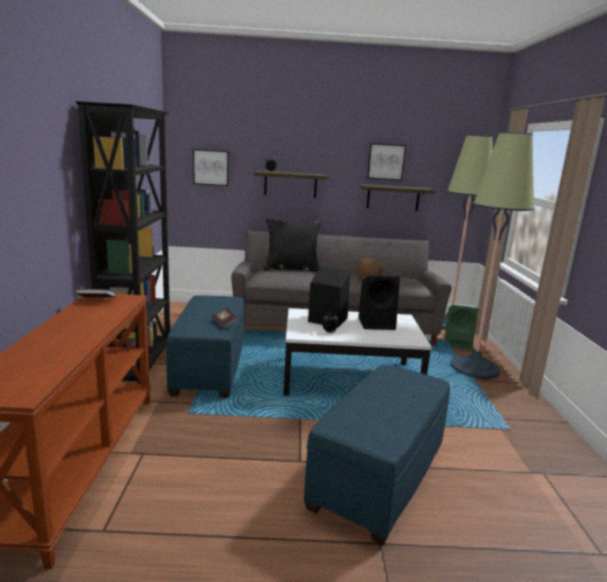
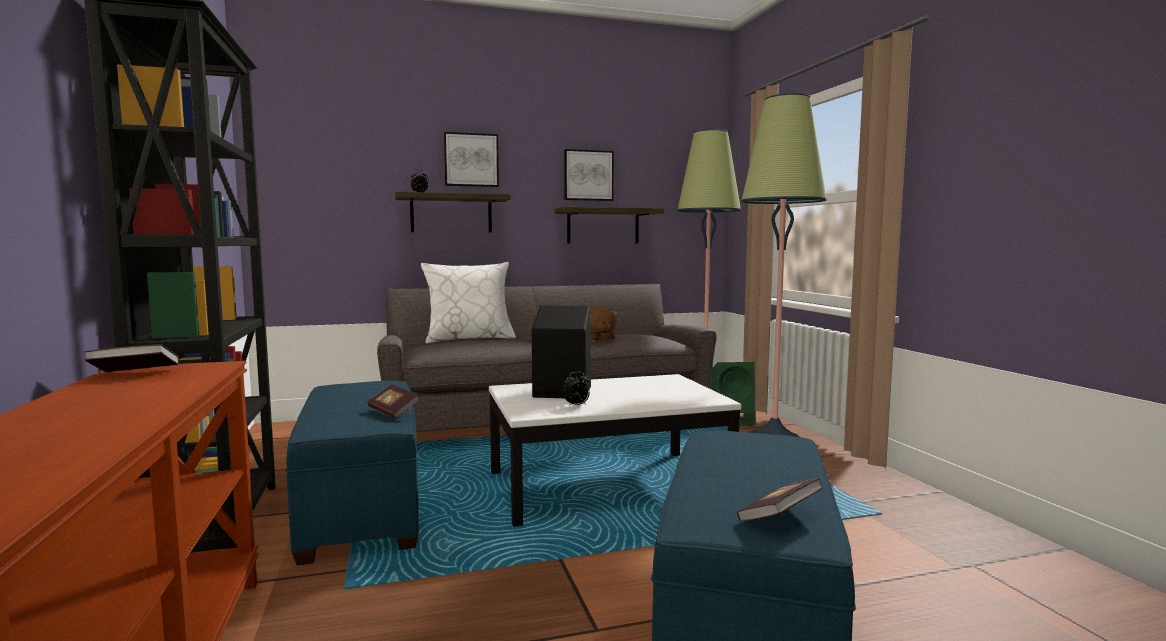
camera: 15 degrees left, 10 degrees down
picture [193,149,229,186] -> picture moved to [444,132,499,187]
black pillow [264,219,322,272] -> white pillow [421,262,516,344]
black speaker [358,276,400,330] -> none
none -> book [737,478,823,522]

